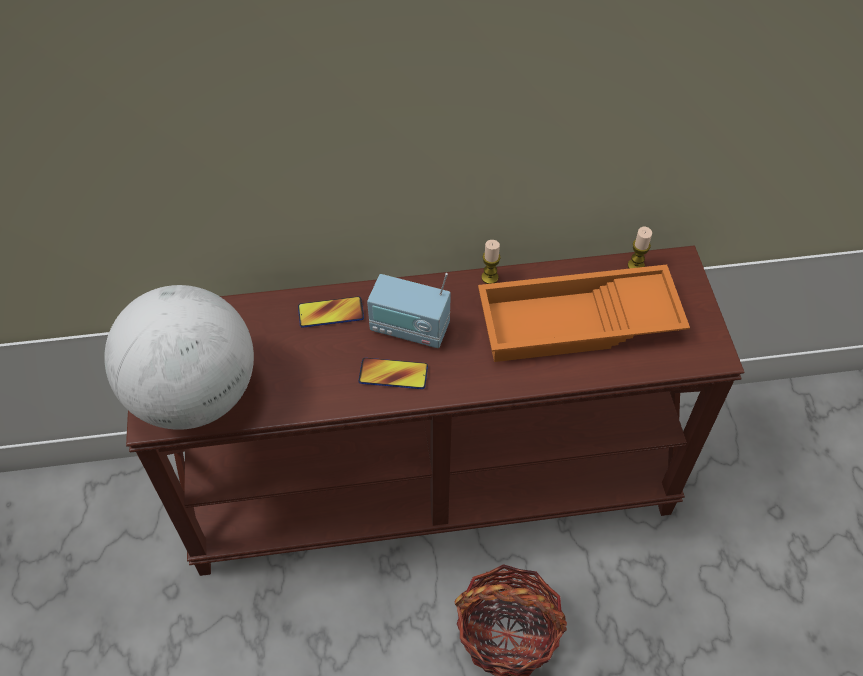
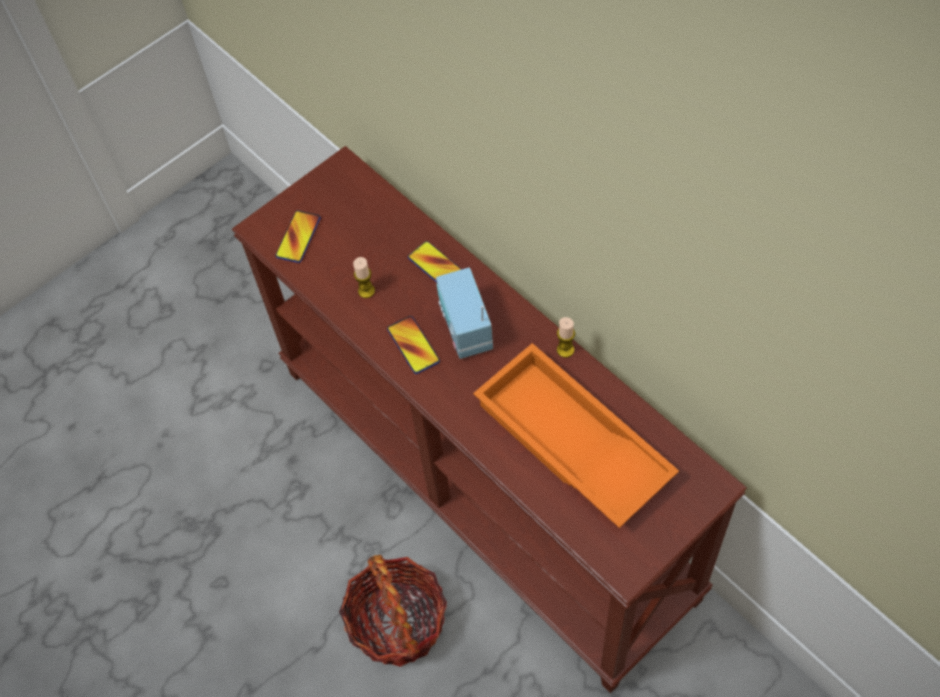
camera: 60 degrees right, 5 degrees up
globe [104,285,254,430] -> phone [275,210,321,263]
candle [628,227,652,269] -> candle moved to [353,257,375,298]

